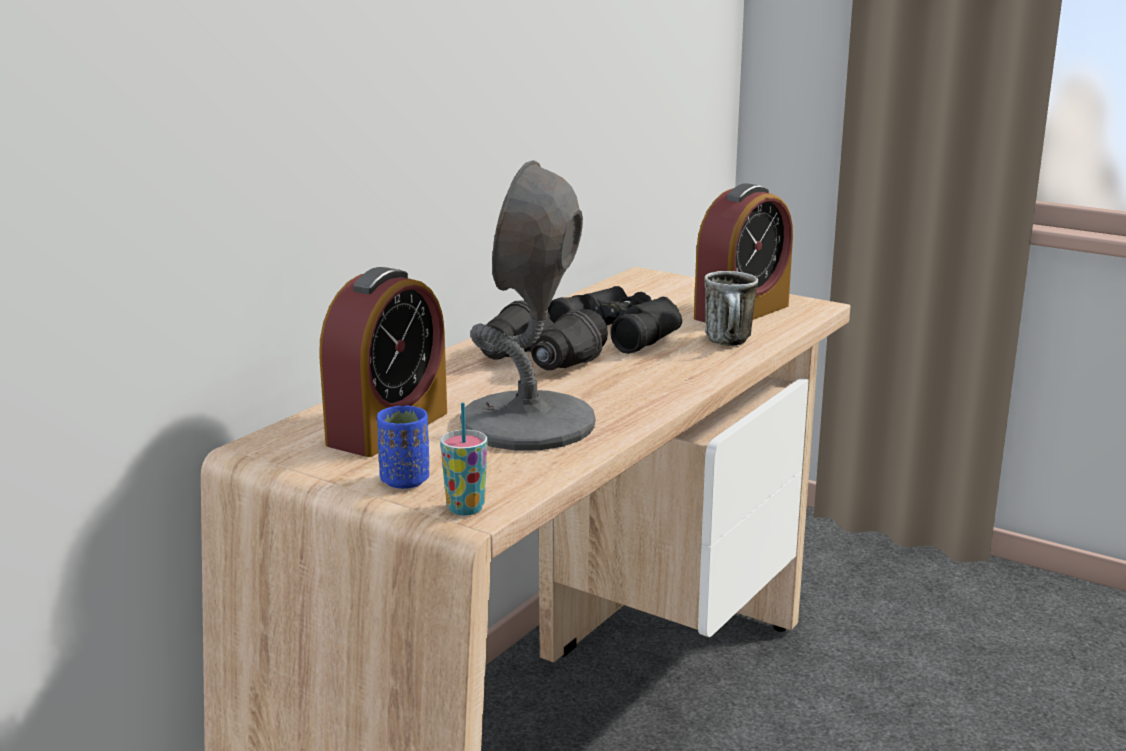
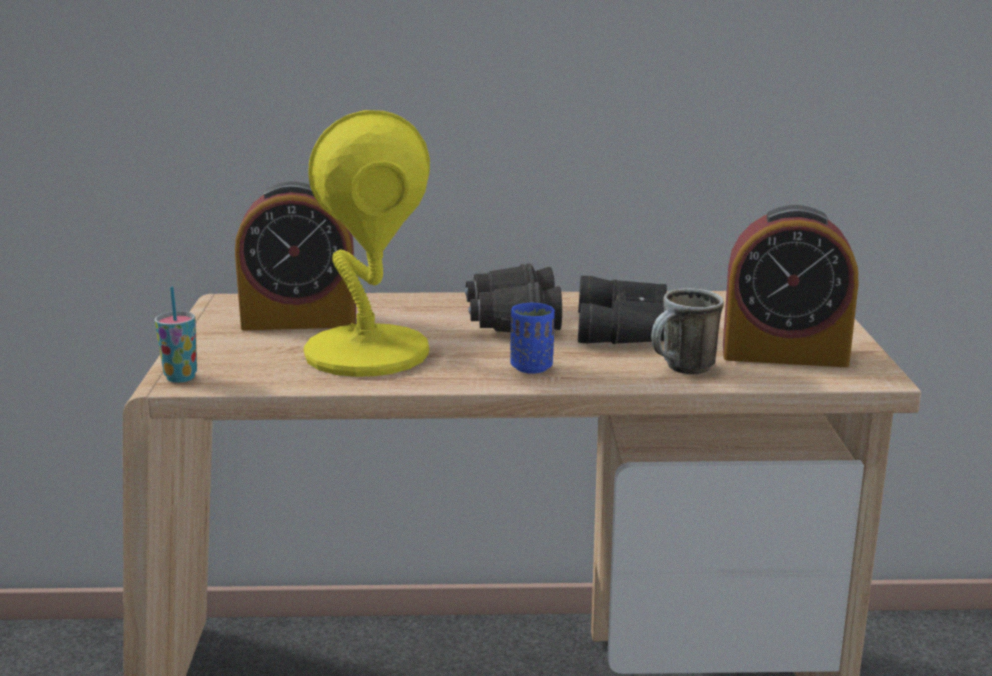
camera: 55 degrees right, 0 degrees up
blue cup [377,406,429,489] -> blue cup moved to [510,303,555,374]
grey table lamp [460,160,596,451] -> yellow table lamp [304,110,430,377]

